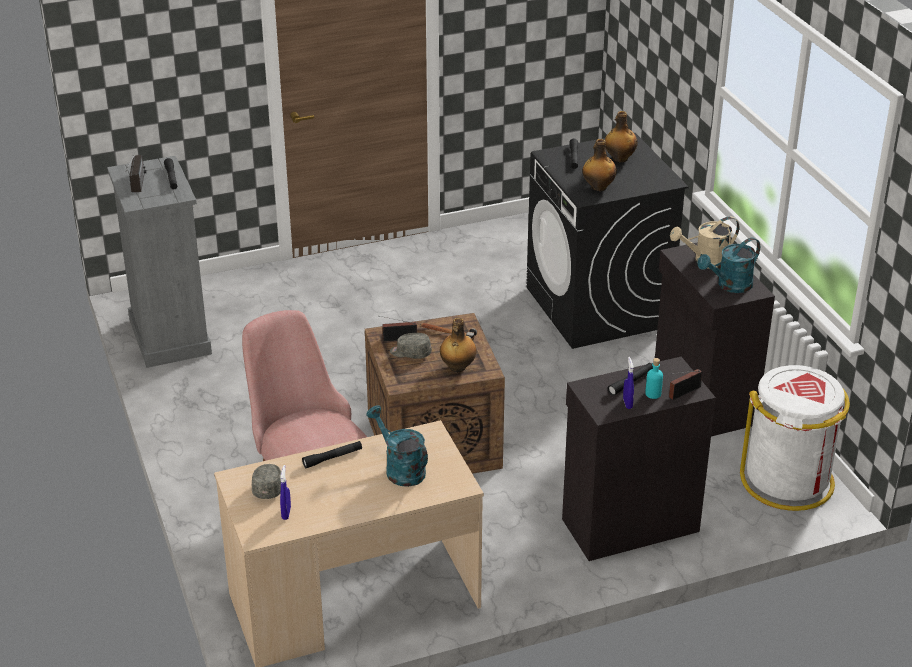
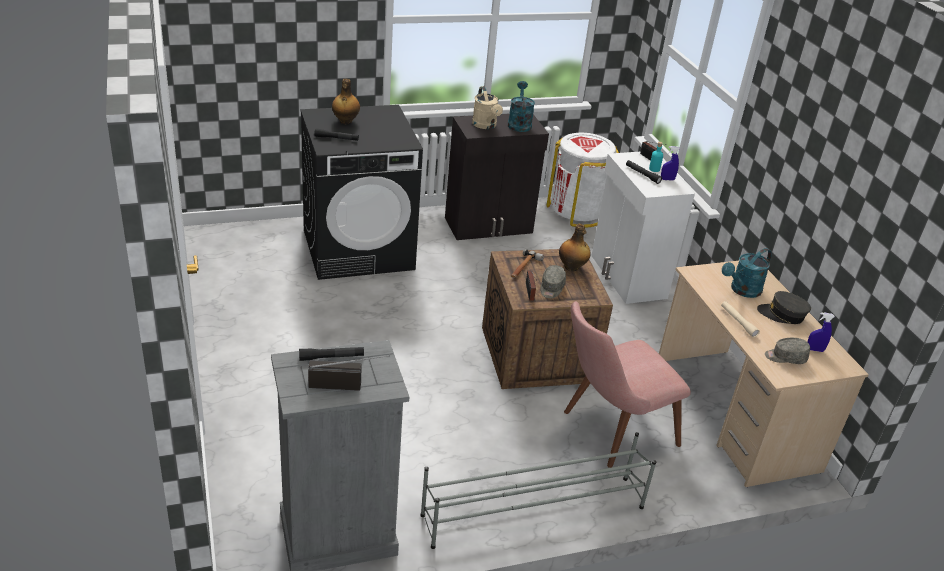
camera: 90 degrees left, 0 degrees up
black flashlight [302,441,362,468] -> beige flashlight [721,301,760,338]
black cabinet [562,357,716,561] -> white cabinet [591,151,695,304]
bottle [583,139,617,191] -> none
turquoise watering can [697,237,760,293] -> turquoise watering can turned 150 degrees counterclockwise [508,81,535,132]
none -> grey shoe rack [420,432,656,549]
none -> grey cap [757,291,811,324]

